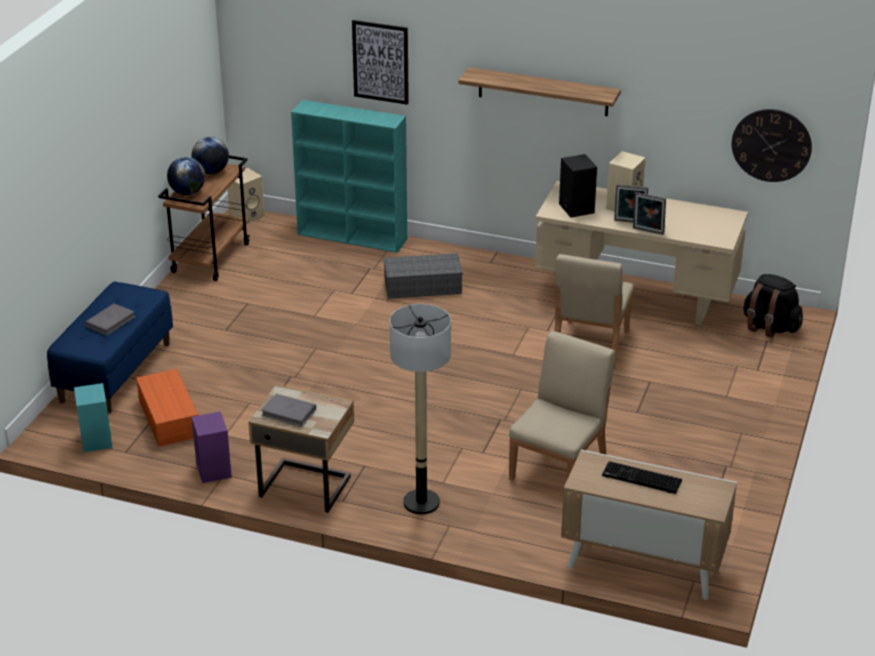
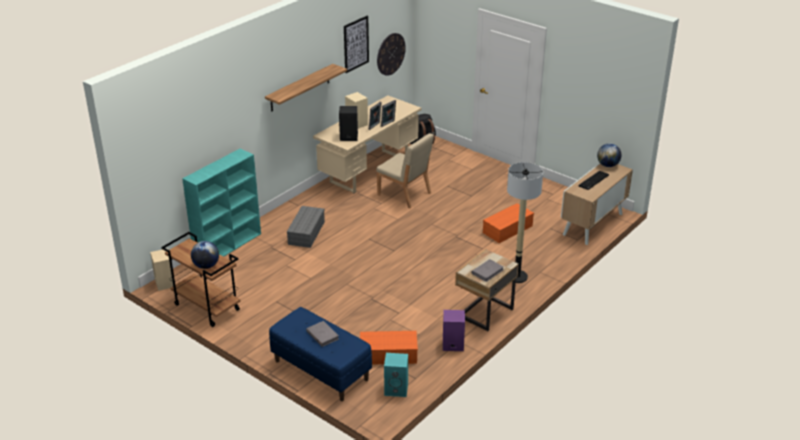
camera: 70 degrees left, 0 degrees up
globe [192,137,229,174] -> globe moved to [597,143,622,167]
picture [352,20,409,105] -> picture moved to [344,16,369,73]
beige chair [509,331,615,481] -> orange storage box [483,203,534,243]

